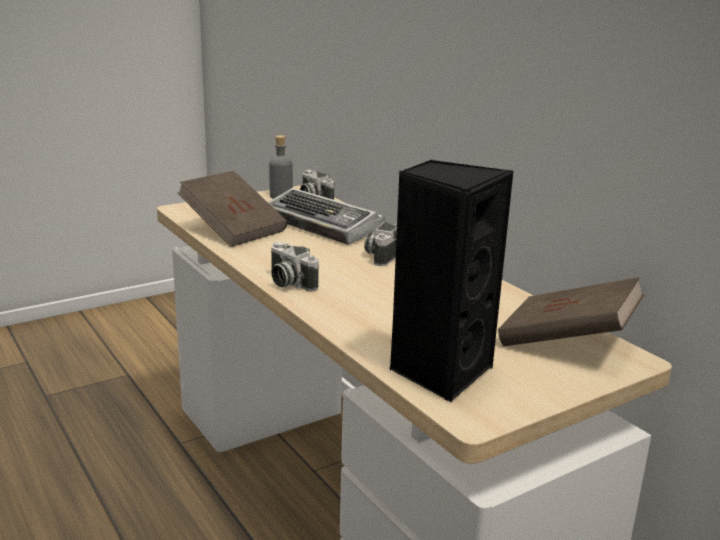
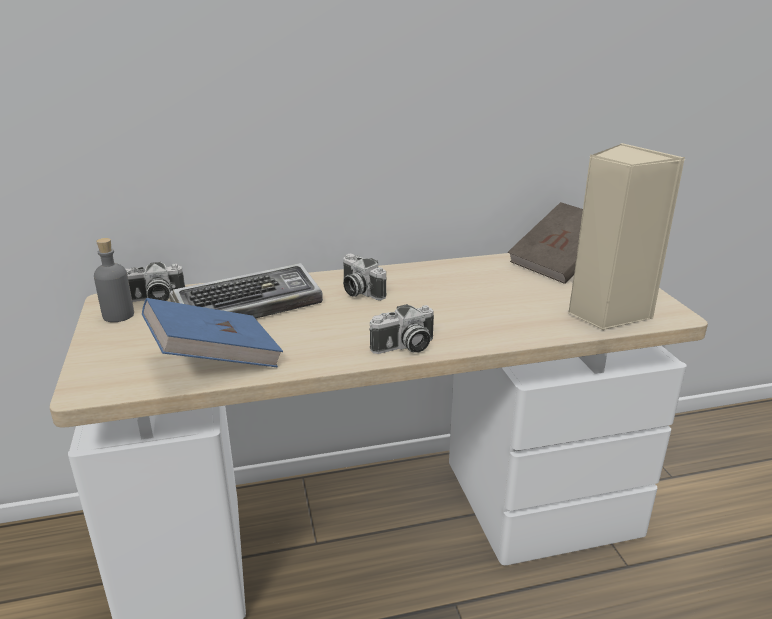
camera: 70 degrees left, 5 degrees up
brown book [178,171,287,247] -> blue book [142,298,283,367]
black speaker [389,160,513,402] -> beige speaker [568,143,685,331]

